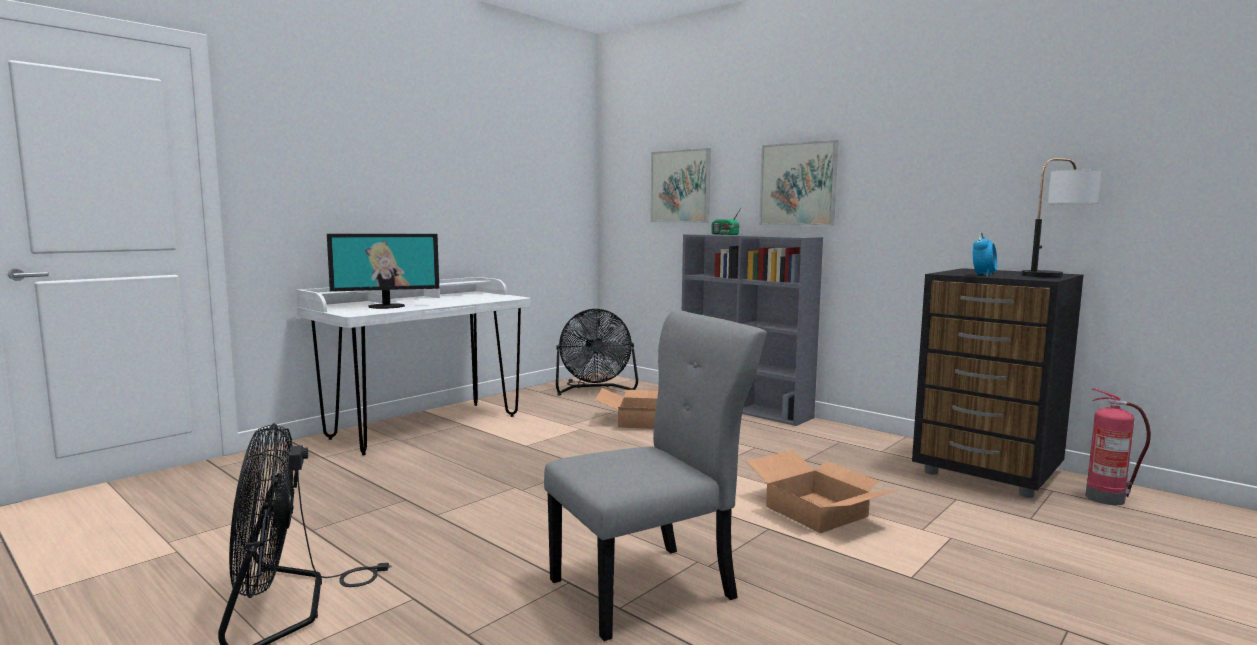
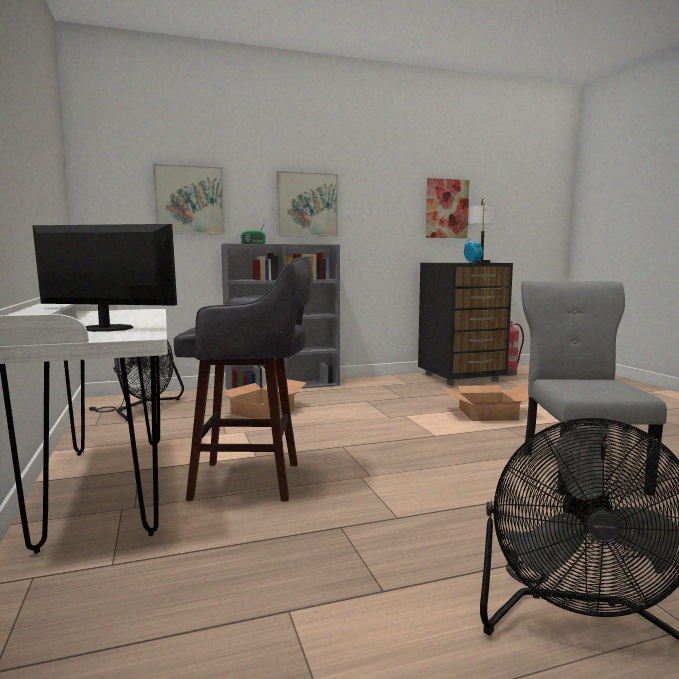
camera: 60 degrees left, 0 degrees up
monitor [327,234,439,309] -> monitor turned 90 degrees counterclockwise [32,224,177,332]
none -> grey stool [174,257,313,502]
none -> picture [426,178,469,238]

